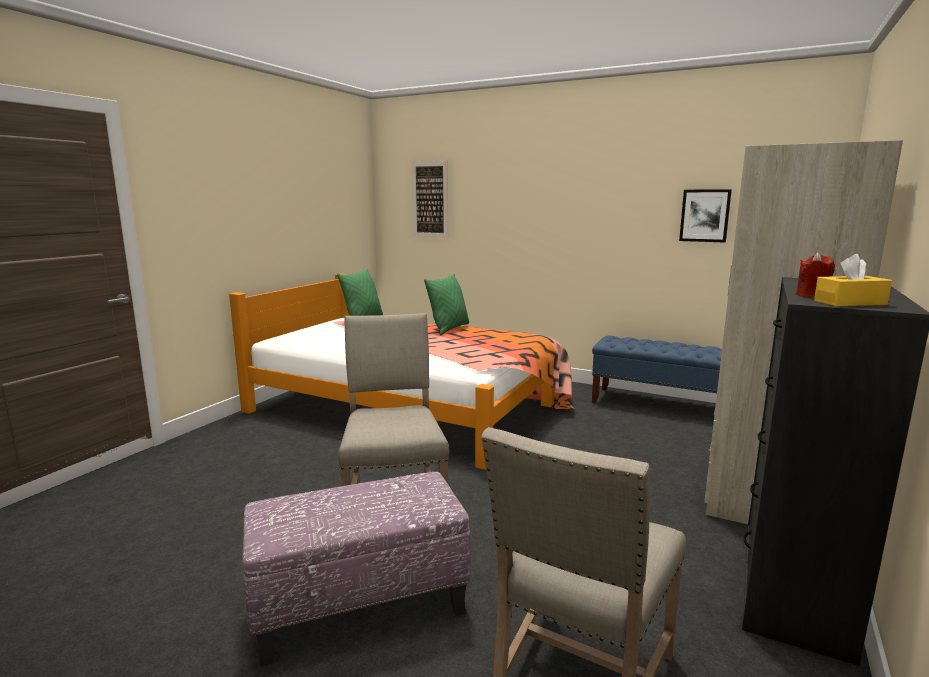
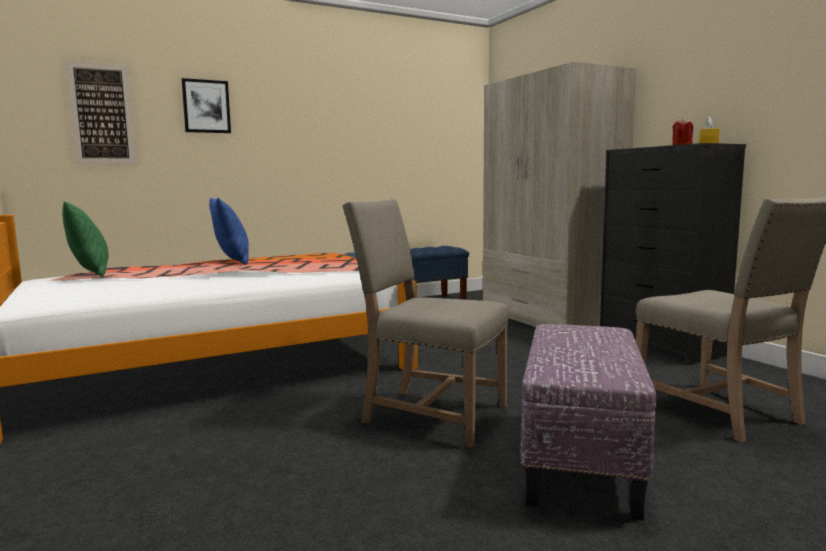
camera: 55 degrees left, 5 degrees down
green pillow [424,274,469,335] -> blue pillow [209,198,249,265]
picture [679,189,732,243] -> picture moved to [182,78,231,133]

